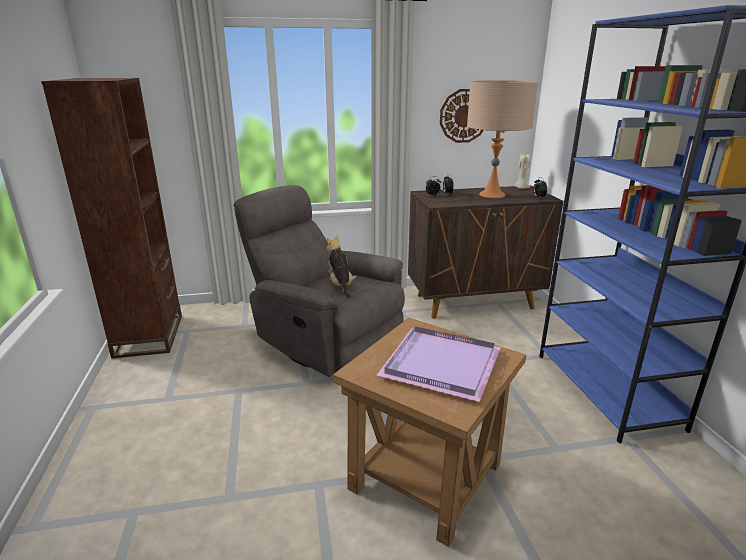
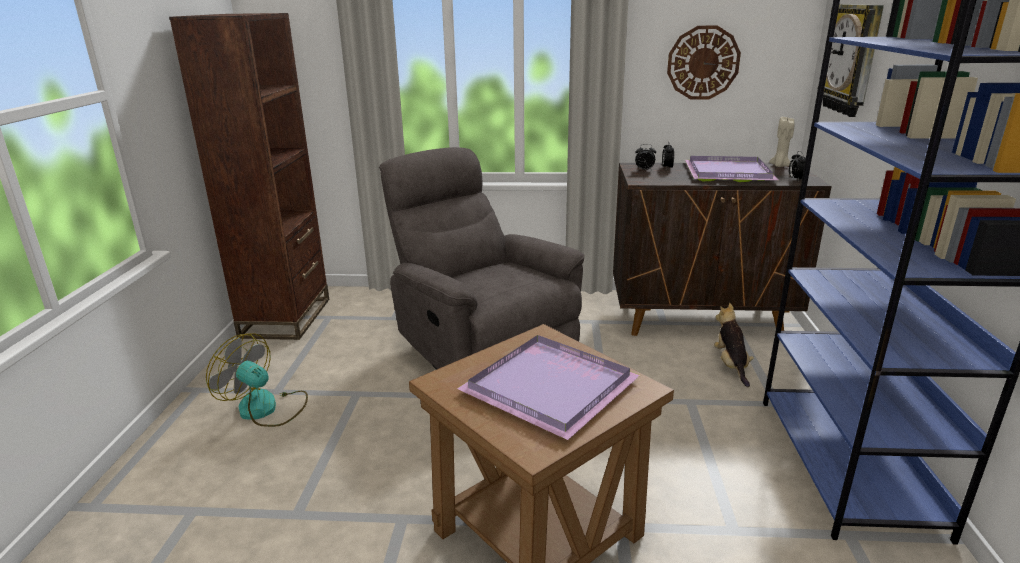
camera: 15 degrees right, 0 degrees up
plush toy [326,236,356,298] -> plush toy moved to [714,303,754,387]
beige table lamp [467,80,538,198] -> purple tray [685,156,778,182]
none -> fan [206,333,308,427]
none -> wall clock [817,4,884,117]

